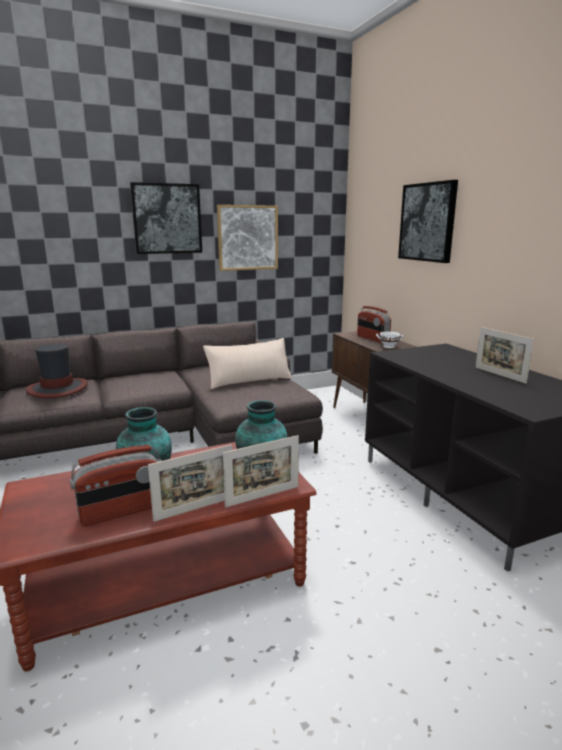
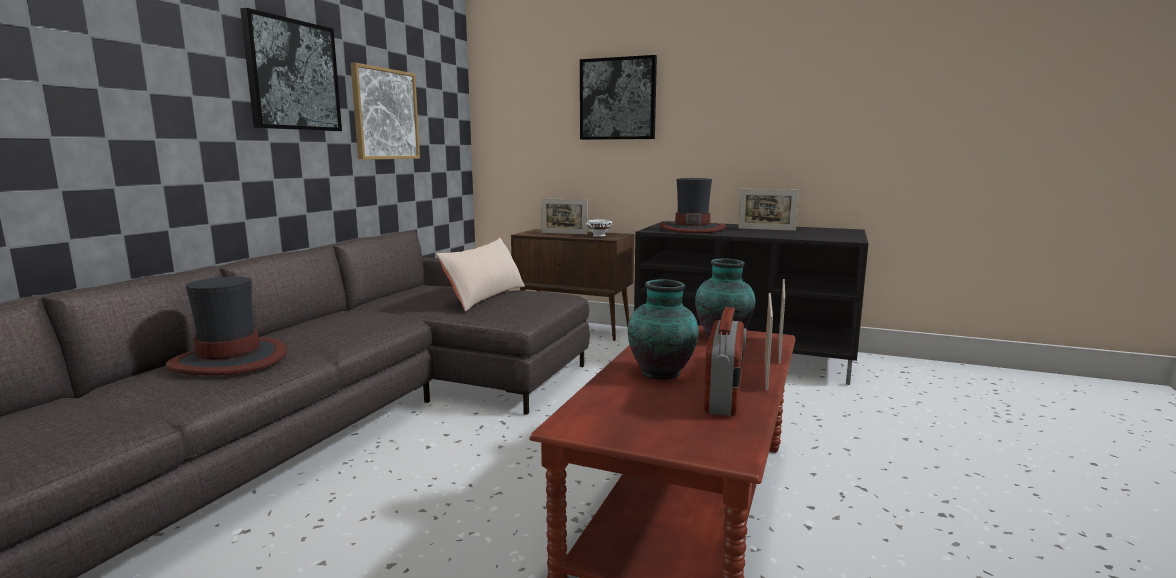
camera: 45 degrees left, 5 degrees down
radio [357,306,391,343] -> picture frame [541,198,587,234]
none -> hat [660,178,726,233]

